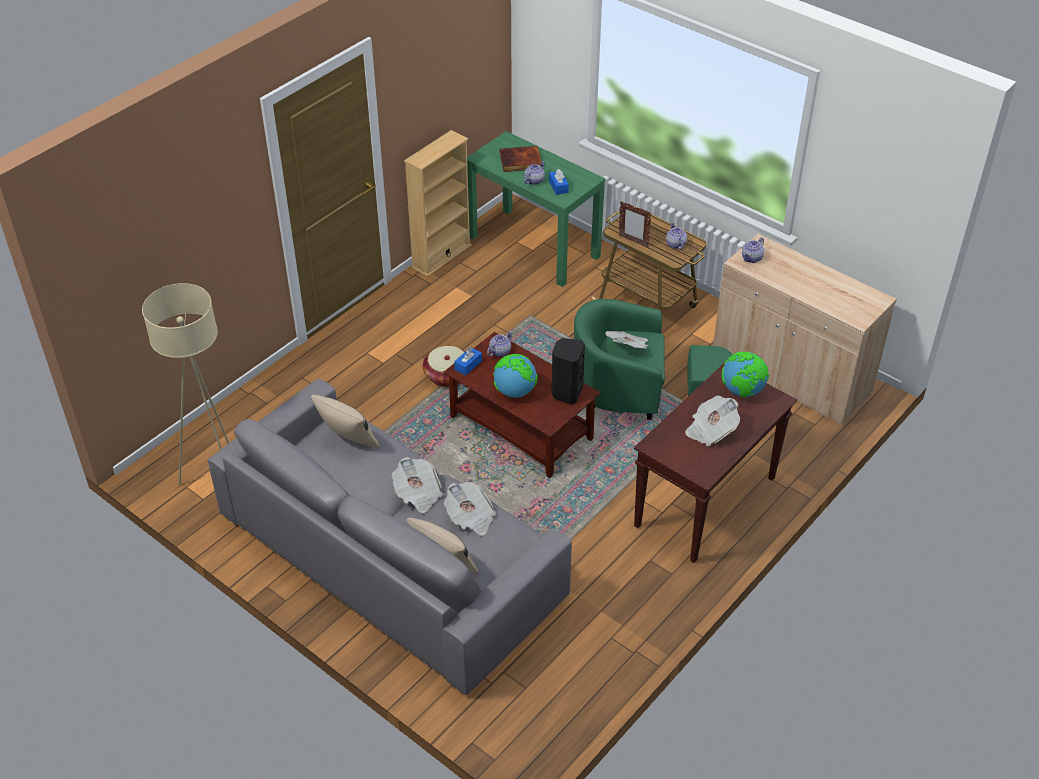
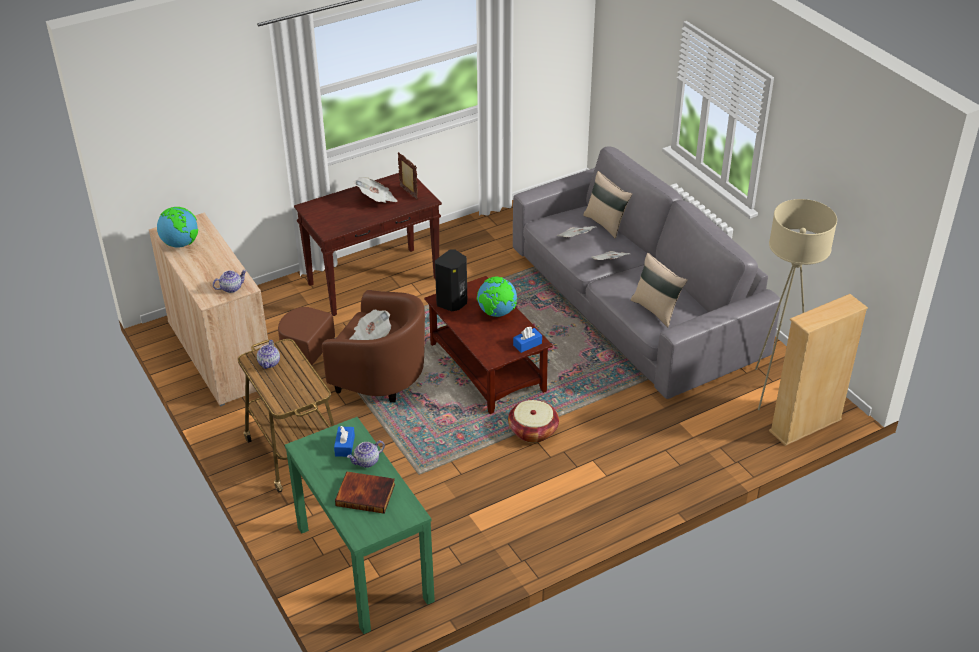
camera: 160 degrees left, 5 degrees down
beige bookcase [404,130,472,277] -> beige bookcase moved to [769,294,868,446]
teapot [487,331,513,357] -> none
green armchair [574,299,733,420] -> brown armchair [278,290,425,403]
picture frame [619,202,651,247] -> picture frame moved to [398,152,418,200]
globe [722,352,769,397] -> globe moved to [157,207,198,248]

